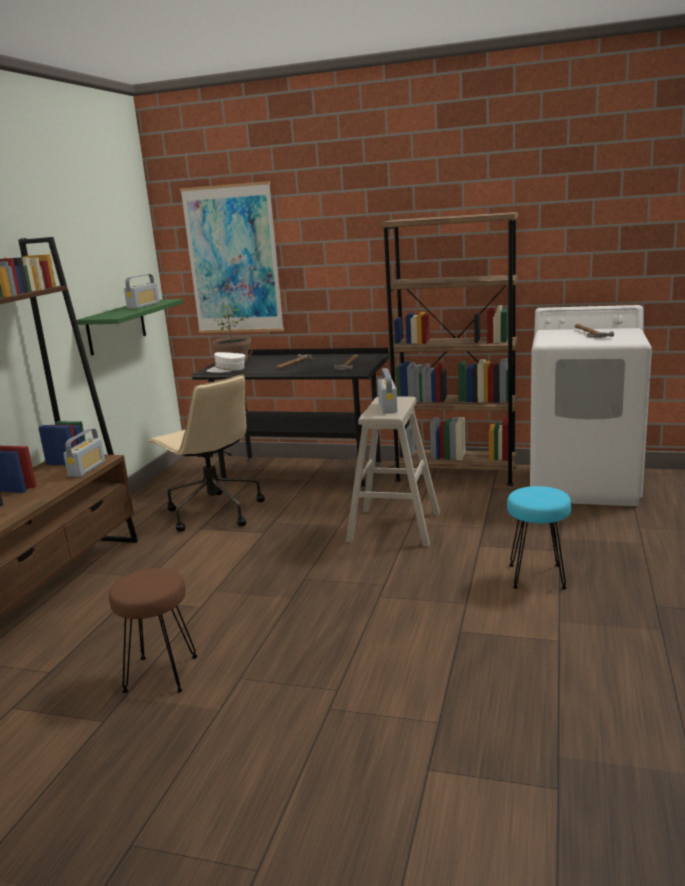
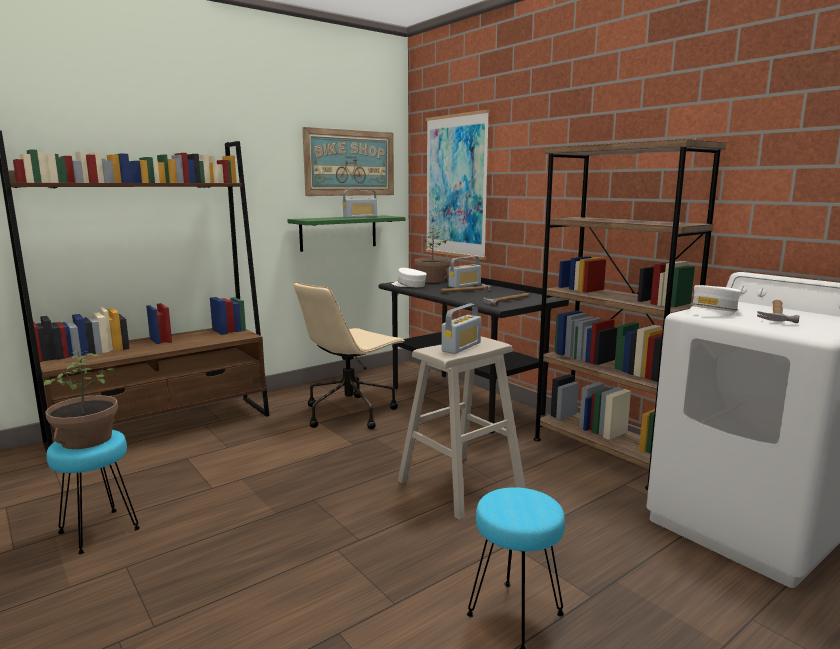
camera: 35 degrees right, 5 degrees down
radio [63,429,105,477] -> radio moved to [448,256,481,288]
brown stool [109,568,197,693] -> turquoise stool [47,430,140,554]
beige office chair [149,374,265,532] -> beige office chair turned 45 degrees clockwise [294,282,405,429]
none -> potted plant [44,351,118,449]
none -> picture [302,127,394,196]
none -> white cap [688,285,741,317]

